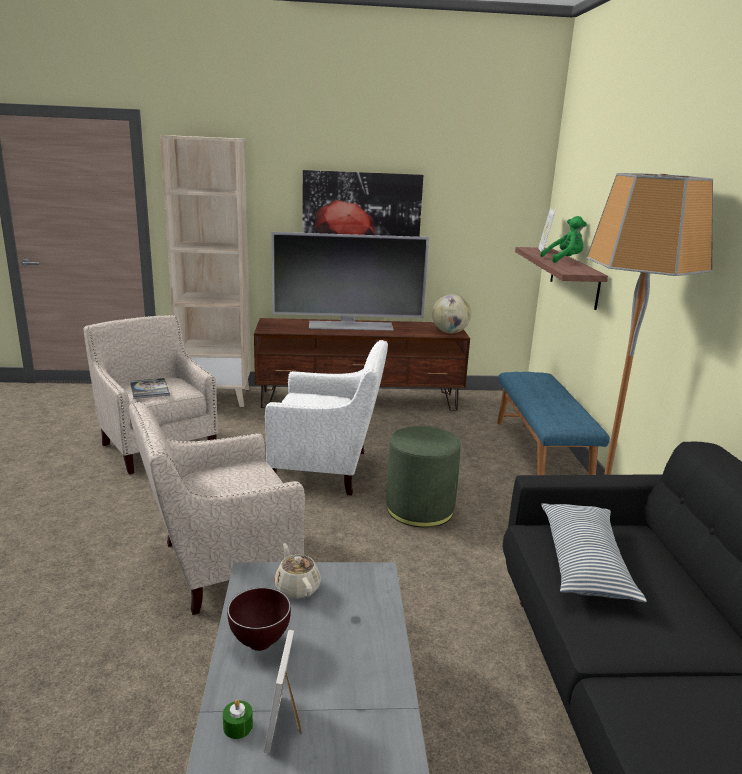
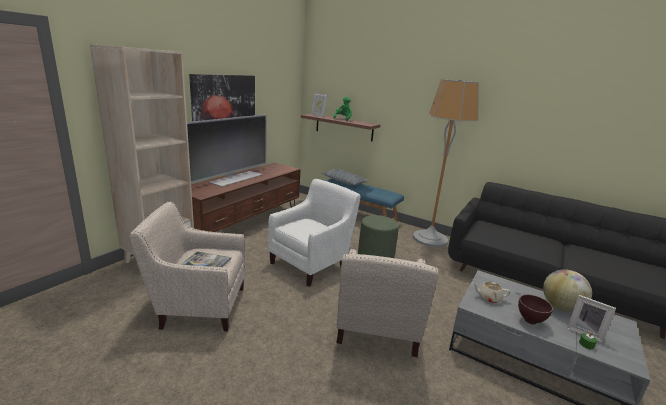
camera: 55 degrees left, 0 degrees up
globe [432,294,471,333] -> globe moved to [543,270,592,312]
pillow [541,503,646,602] -> pillow moved to [322,169,368,186]

